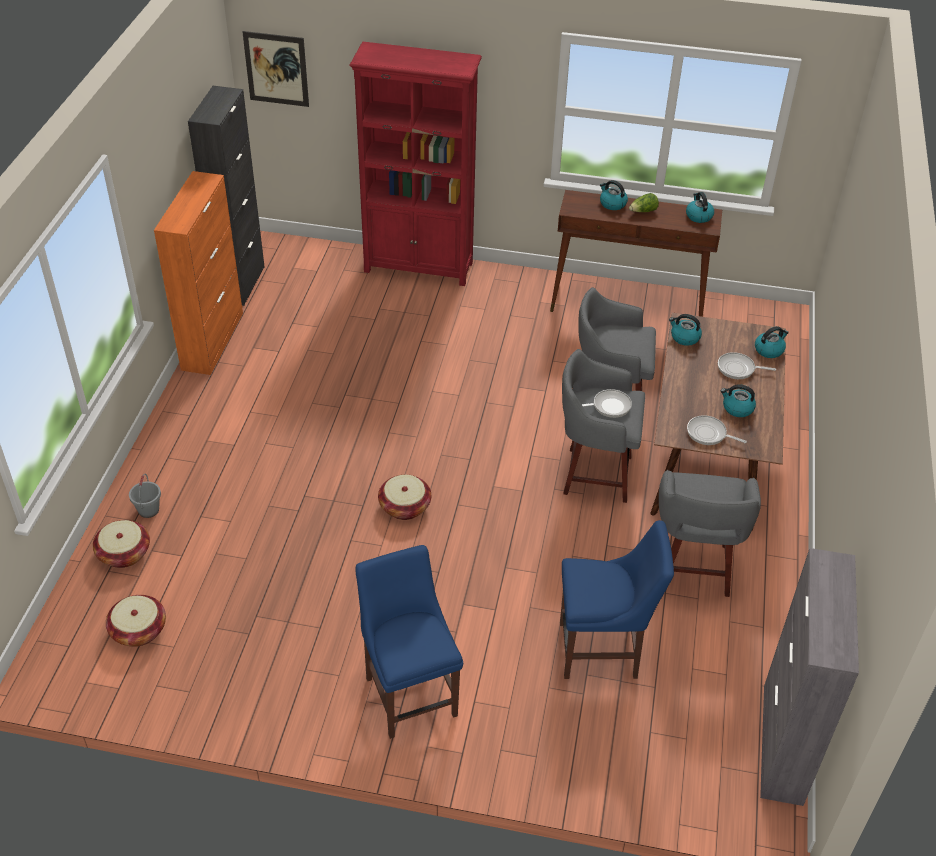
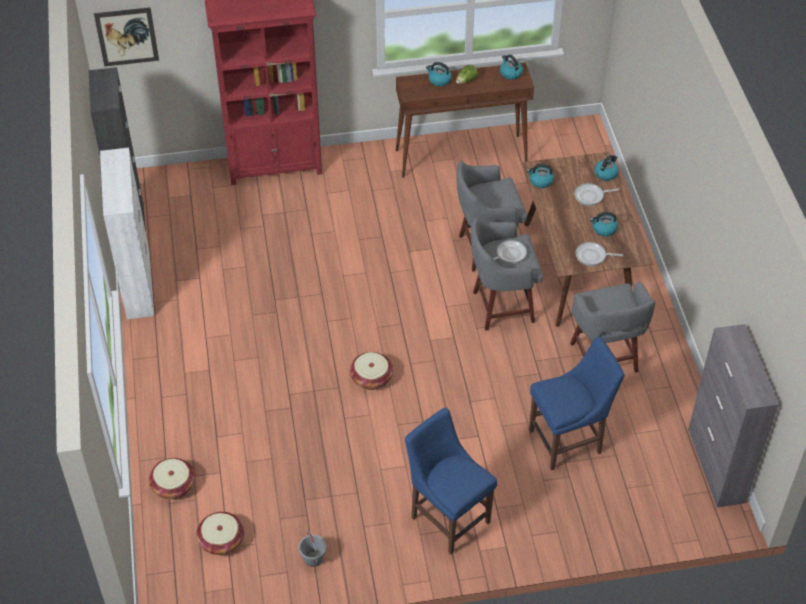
camera: 20 degrees left, 5 degrees up
grey bucket [129,473,161,518] -> grey bucket moved to [299,530,326,567]
orange cabinet [154,171,243,375] -> white cabinet [100,148,154,319]

